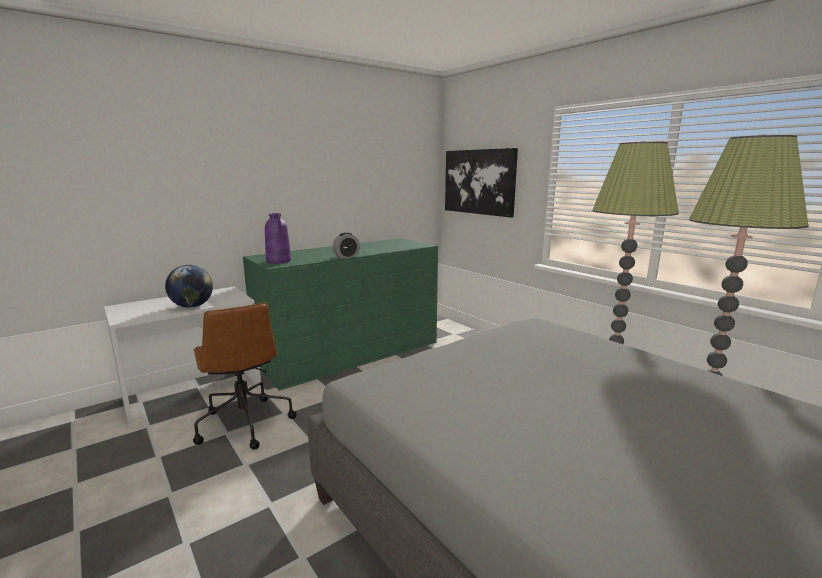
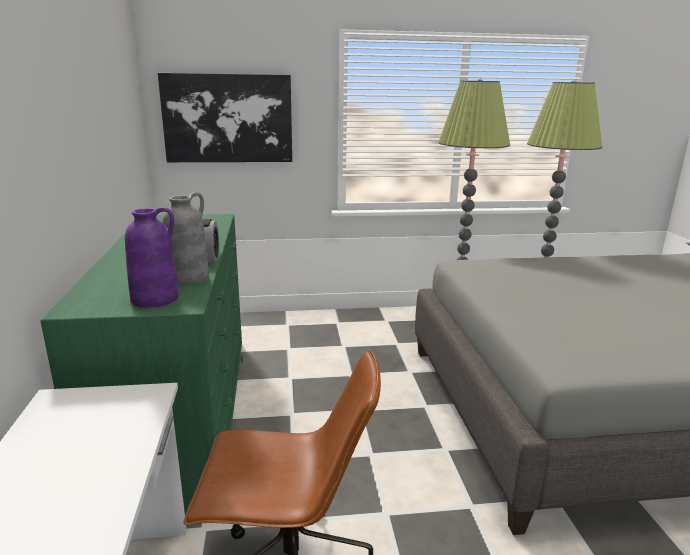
camera: 60 degrees left, 5 degrees up
globe [165,265,213,308] -> none
none -> grey vase [163,192,209,285]

